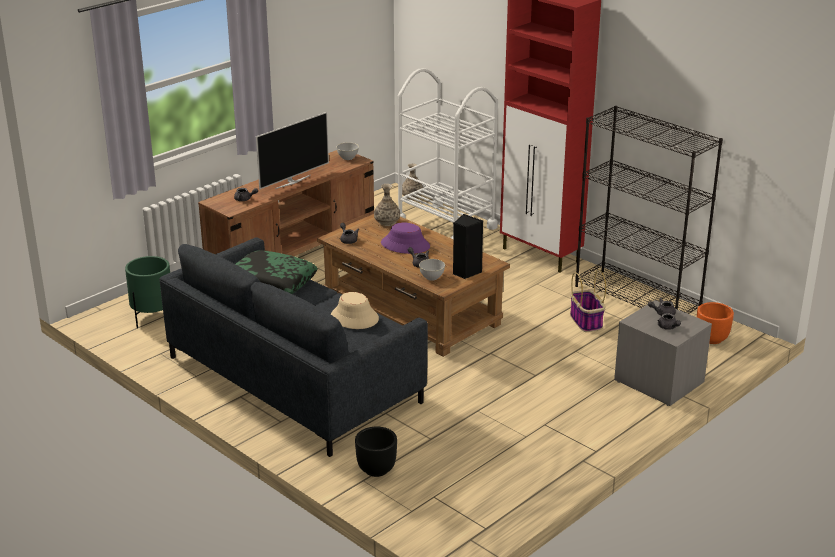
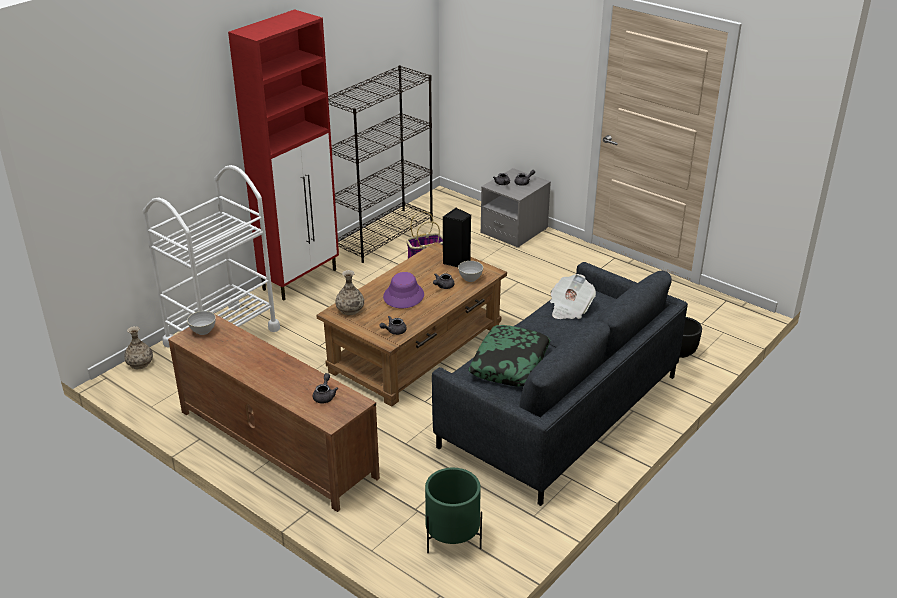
camera: 95 degrees left, 5 degrees up
television [256,112,329,189] -> none
beige hat [331,292,379,329] -> newspaper [550,274,596,319]
orange planter [697,302,734,344] -> none

